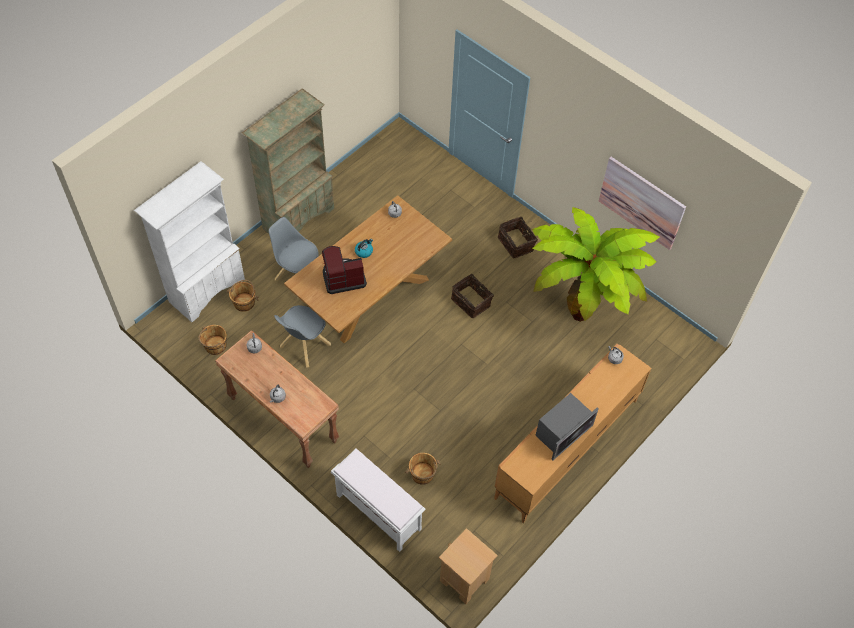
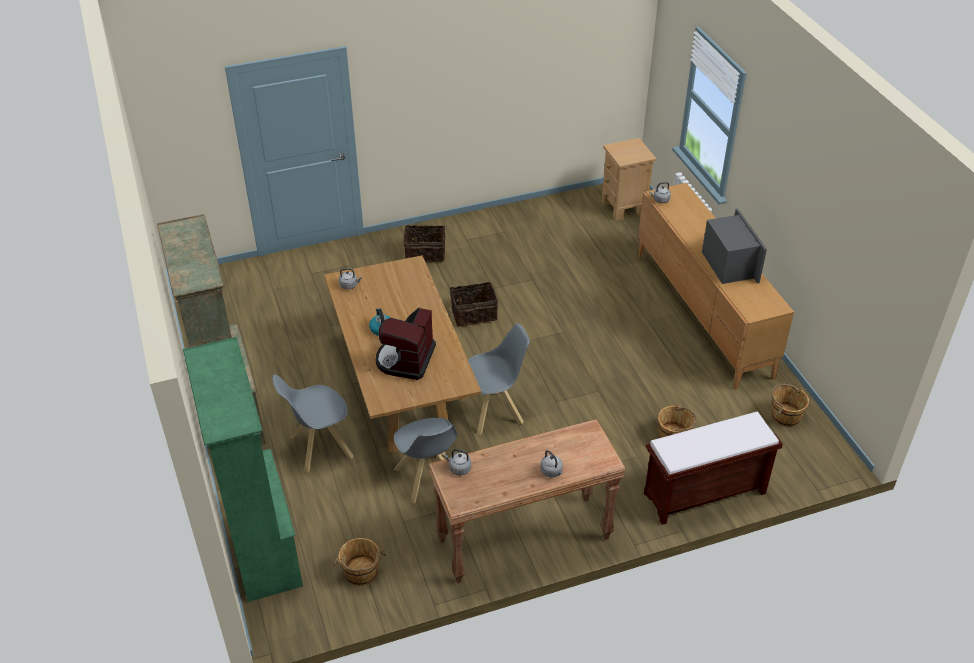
camera: 60 degrees left, 15 degrees down
white bookcase [134,161,245,322] -> green bookcase [183,337,303,602]
brown bucket [226,280,259,312] -> brown bucket moved to [772,384,809,427]
white bench [331,449,426,552] -> brown bench [644,412,783,525]
beige nightstand [439,528,498,604] -> beige nightstand moved to [602,138,657,221]
potted plant [532,207,660,322] -> none
picture [599,157,686,250] -> none
none -> grey chair [462,323,530,436]

